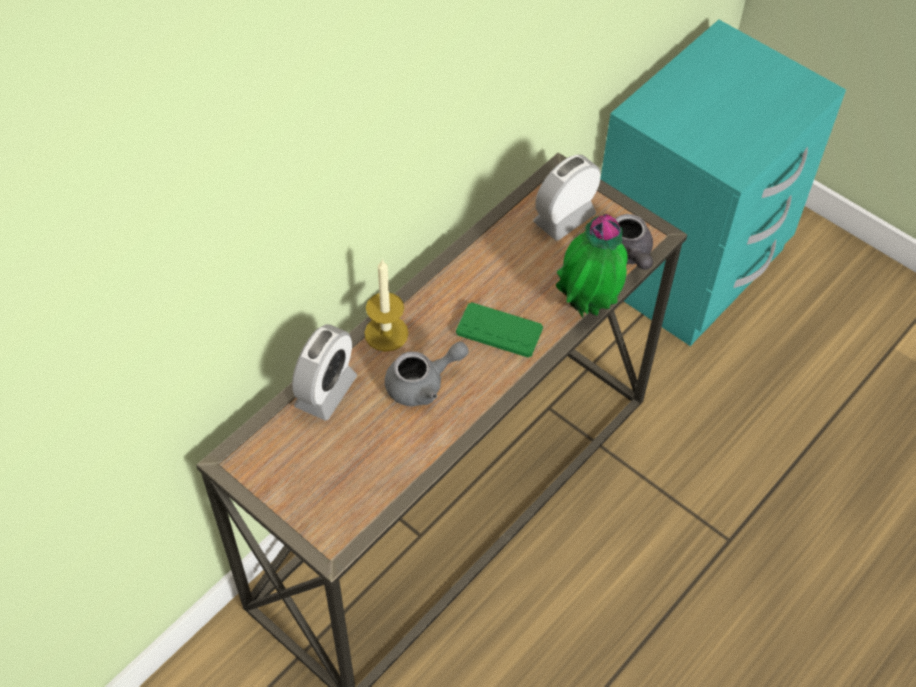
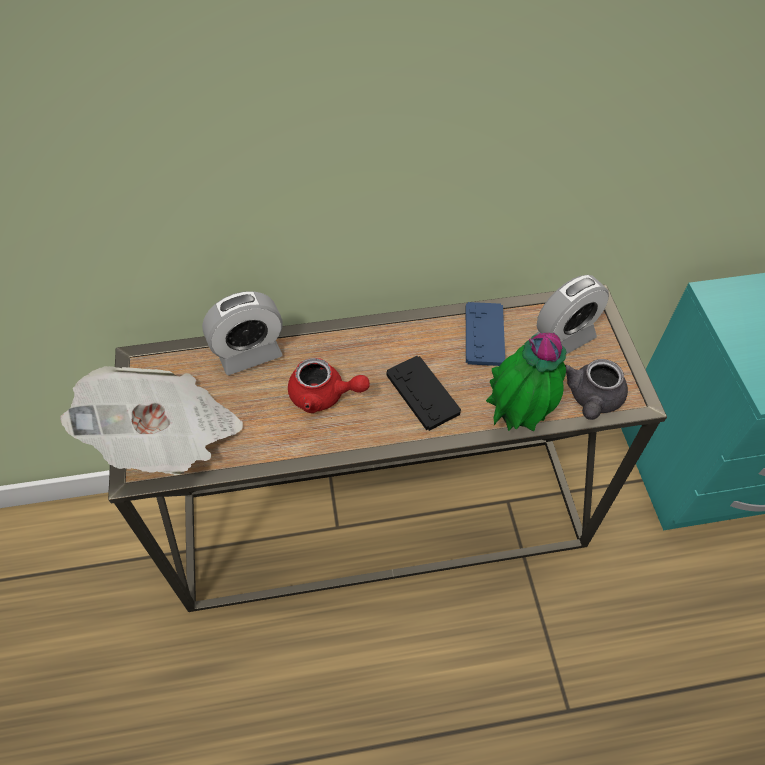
camera: 40 degrees right, 0 degrees up
candle [364,259,409,352] -> none
grey teapot [385,342,468,406] -> red teapot [288,358,370,413]
green game controller [456,302,543,358] -> black game controller [386,356,461,431]
alarm clock [533,155,600,241] -> alarm clock turned 150 degrees clockwise [533,275,609,354]
none -> newspaper [60,366,243,475]
none -> blue game controller [466,302,505,366]

